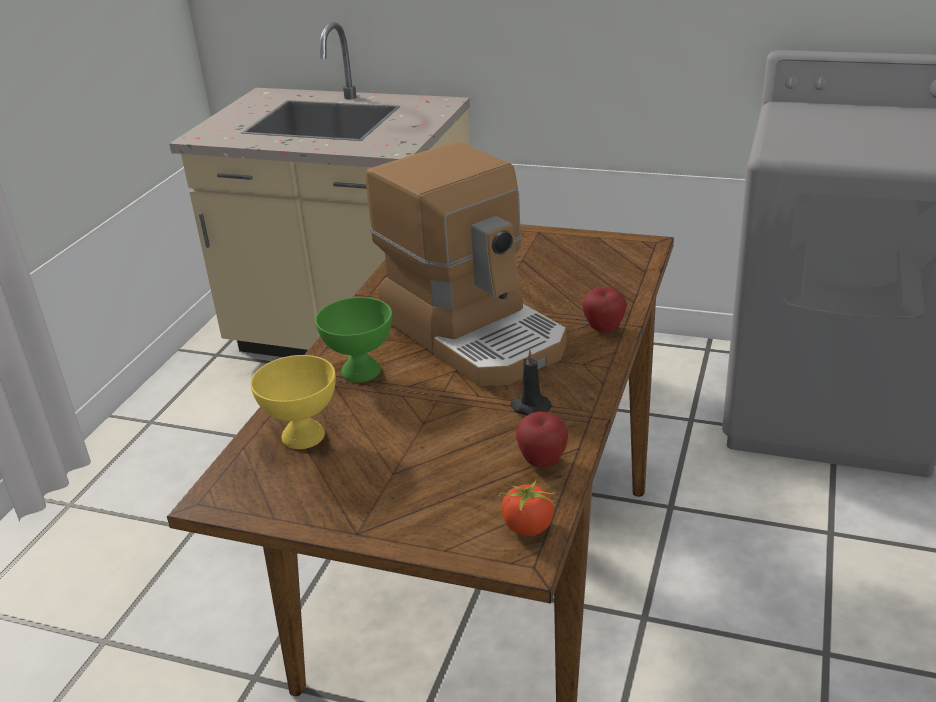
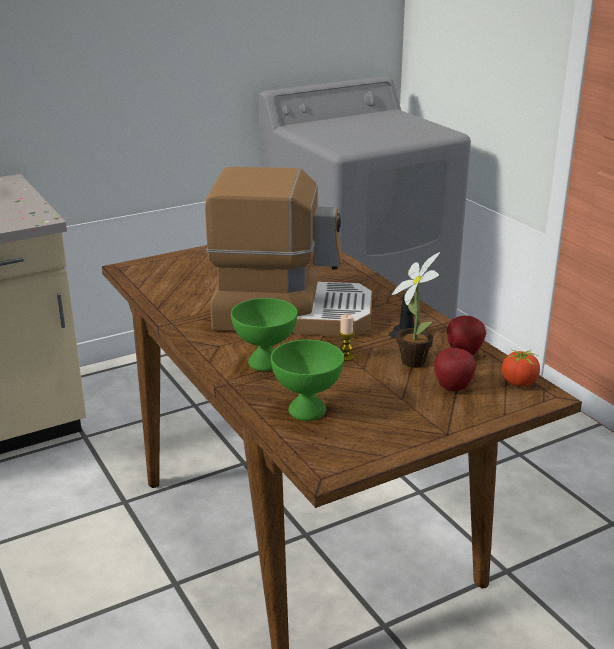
camera: 50 degrees left, 5 degrees down
yellow bowl [250,355,336,449] -> green bowl [271,339,344,421]
apple [582,287,627,333] -> apple moved to [434,348,477,391]
none -> candle [339,314,355,361]
none -> potted plant [392,252,440,368]

